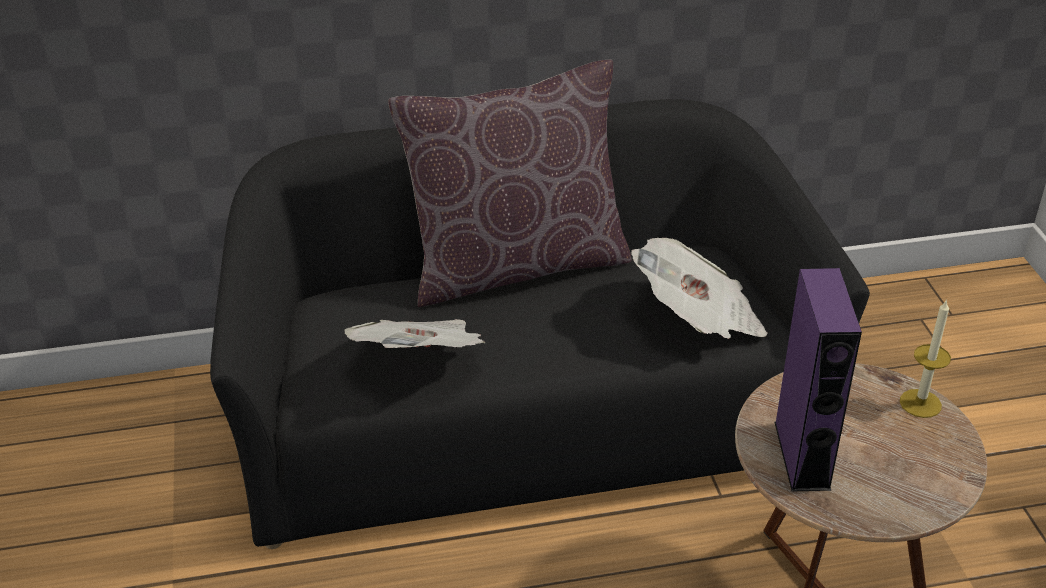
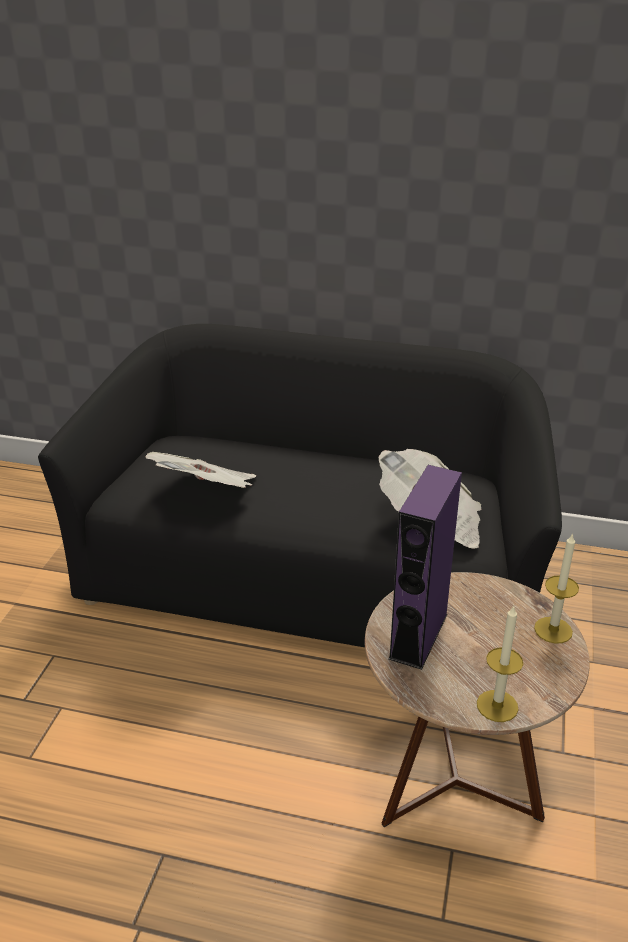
camera: 25 degrees right, 5 degrees down
brown pillow [388,60,632,307] -> none
none -> candle [477,605,523,722]

